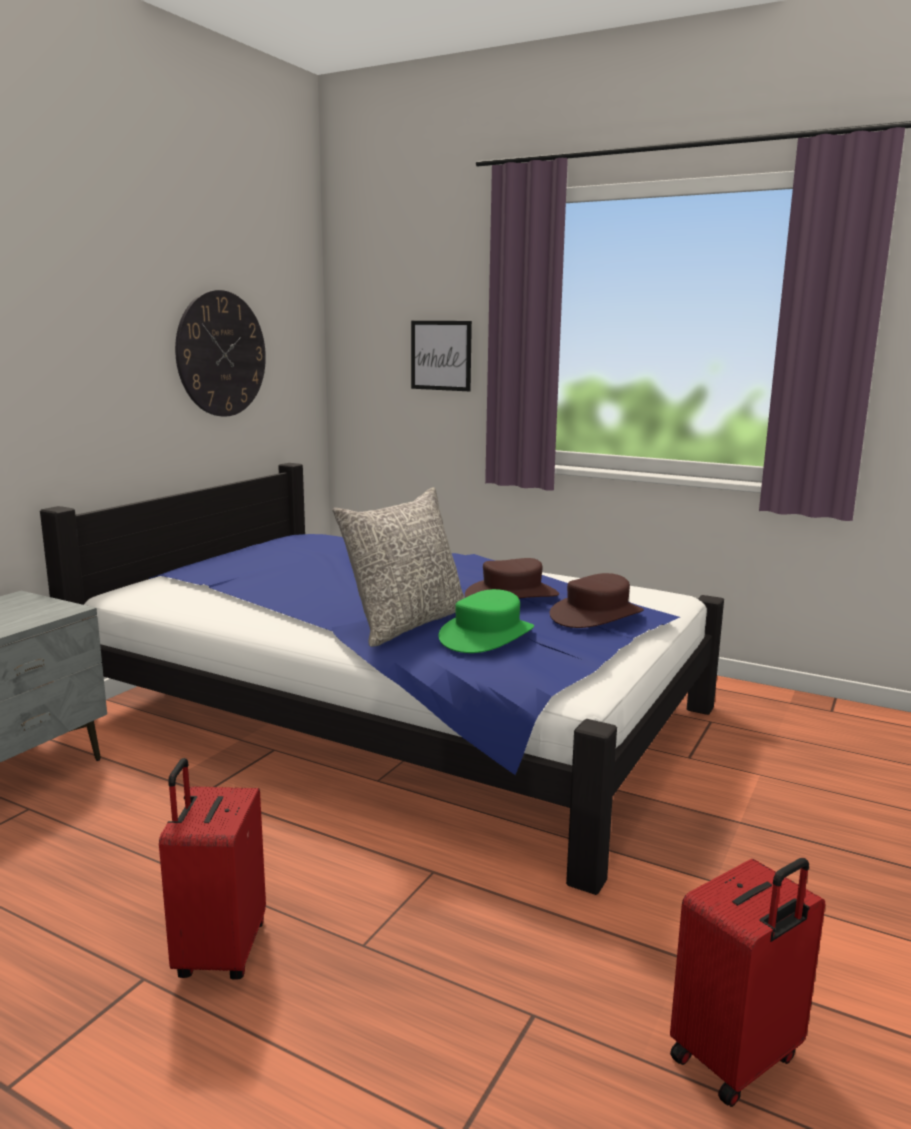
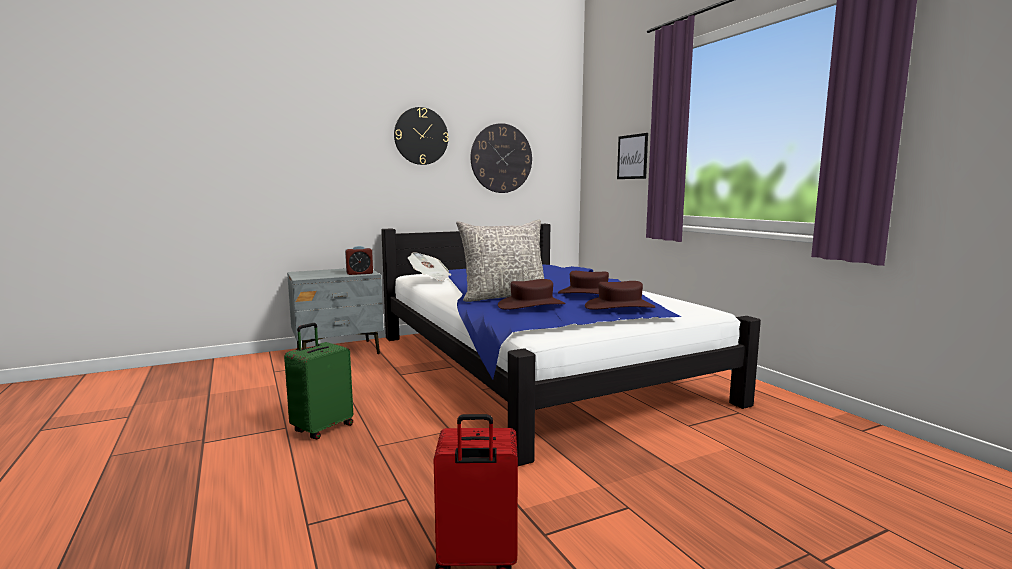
camera: 35 degrees right, 5 degrees down
red suitcase [159,758,266,980] -> green suitcase [284,323,353,440]
green hat [438,589,534,653] -> brown hat [498,279,565,310]
none -> alarm clock [345,246,373,275]
none -> wall clock [394,107,449,165]
none -> newspaper [408,252,451,281]

